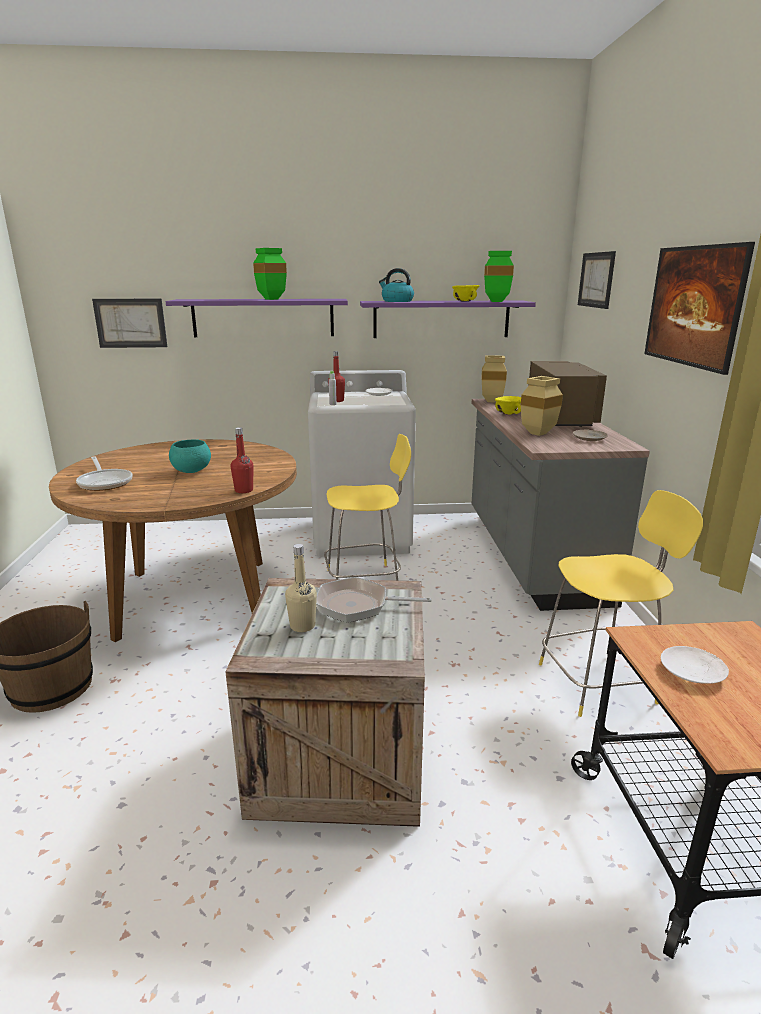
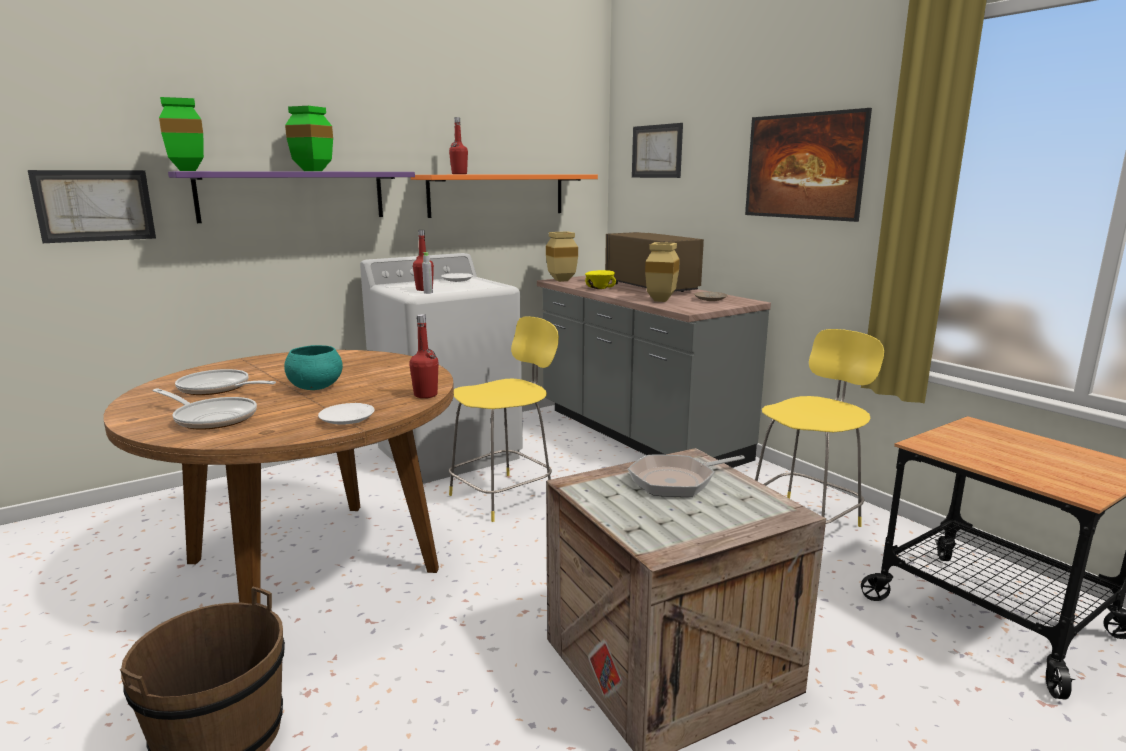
camera: 30 degrees left, 5 degrees down
beige bottle [285,544,317,632] -> none
purple shelf [360,301,536,338] -> orange shelf [411,175,598,218]
kettle [379,268,414,302] -> red bottle [449,117,468,174]
yellow bowl [452,285,479,302] -> none
green vase [484,251,514,302] -> green vase moved to [159,97,204,171]
white plate [661,646,729,684] -> white plate moved to [318,403,375,425]
none -> frying pan [175,369,276,395]

